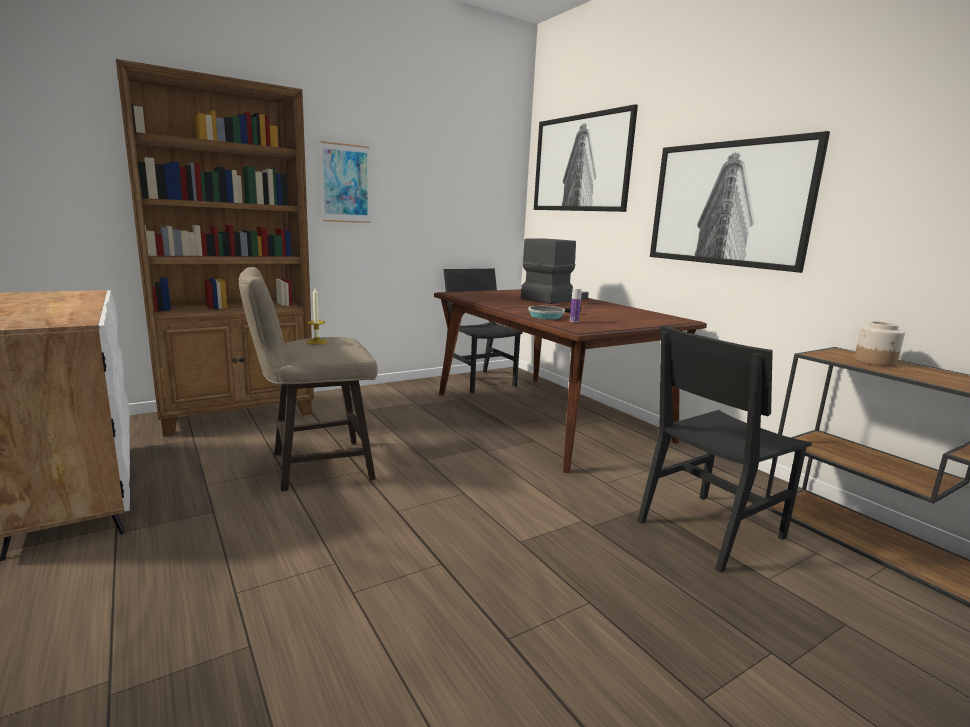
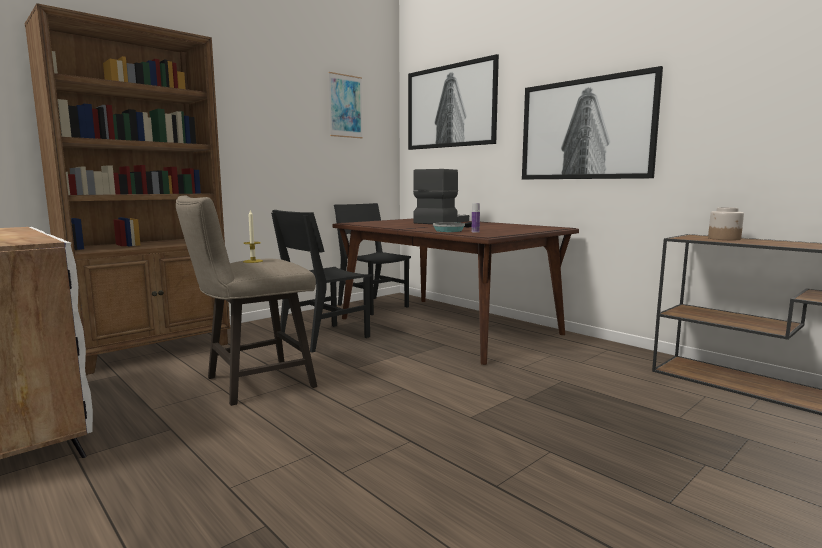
camera: 10 degrees left, 5 degrees down
picture [320,141,370,223] -> picture moved to [328,72,363,138]
black chair [637,325,812,573] -> black chair moved to [271,210,372,353]

